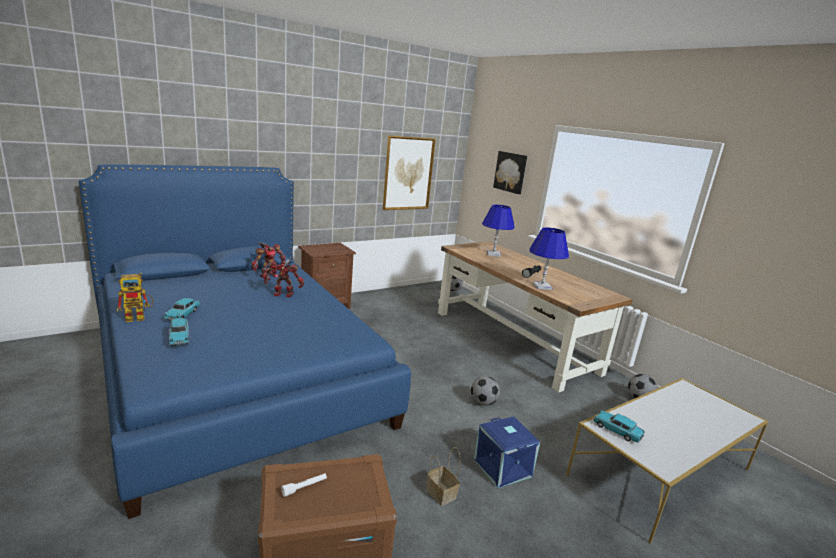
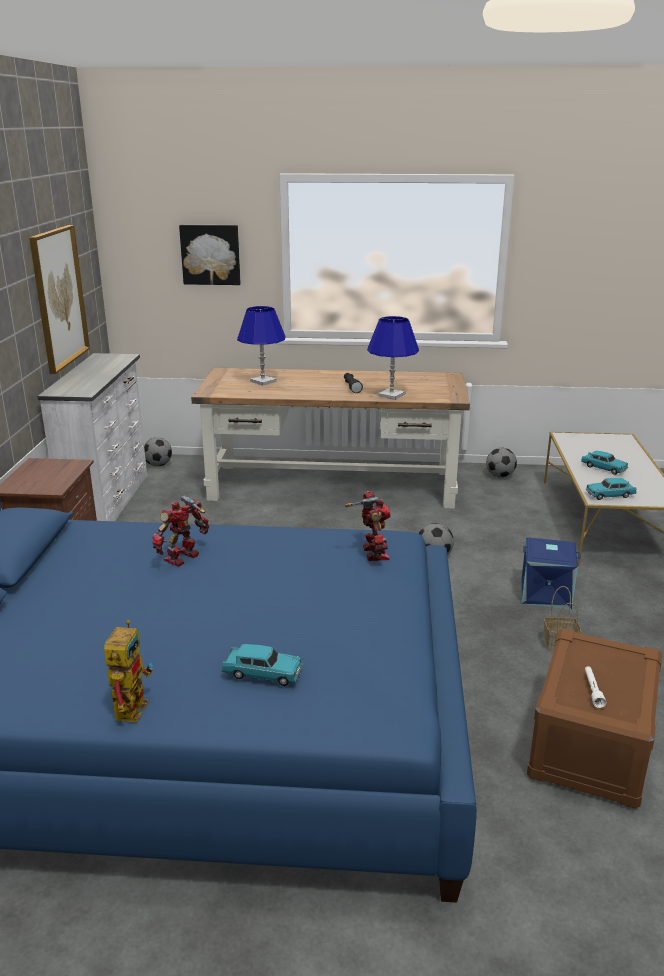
camera: 50 degrees left, 5 degrees up
turquoise toy car [164,298,200,321] -> turquoise toy car moved to [581,451,628,475]
toy robot [251,243,286,278] -> toy robot moved to [345,491,390,561]
none -> white dresser [37,353,147,521]

